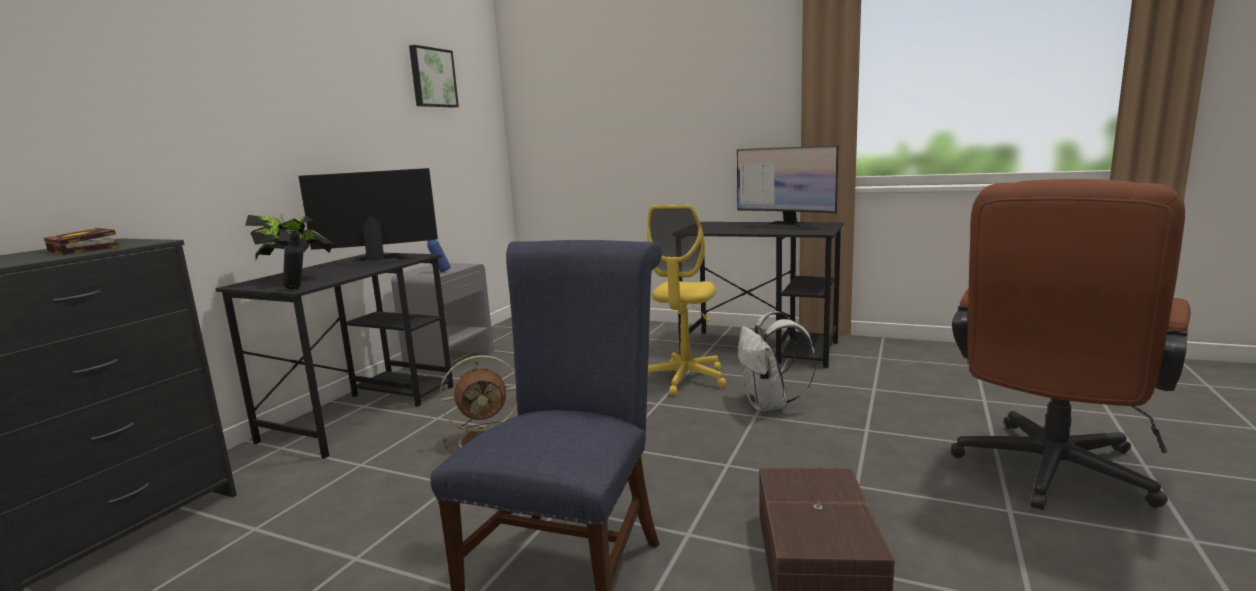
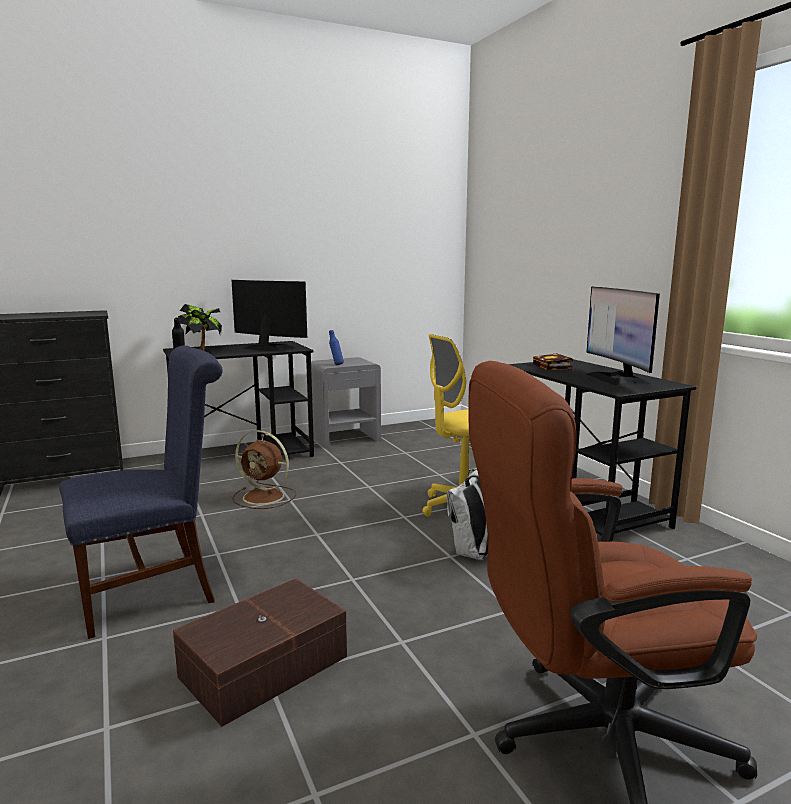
camera: 40 degrees right, 0 degrees up
book [44,228,119,255] -> book moved to [533,353,572,370]
picture [409,45,459,108] -> none

